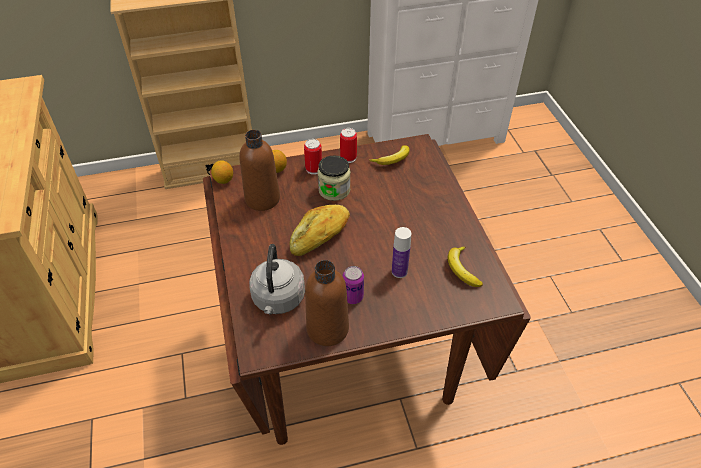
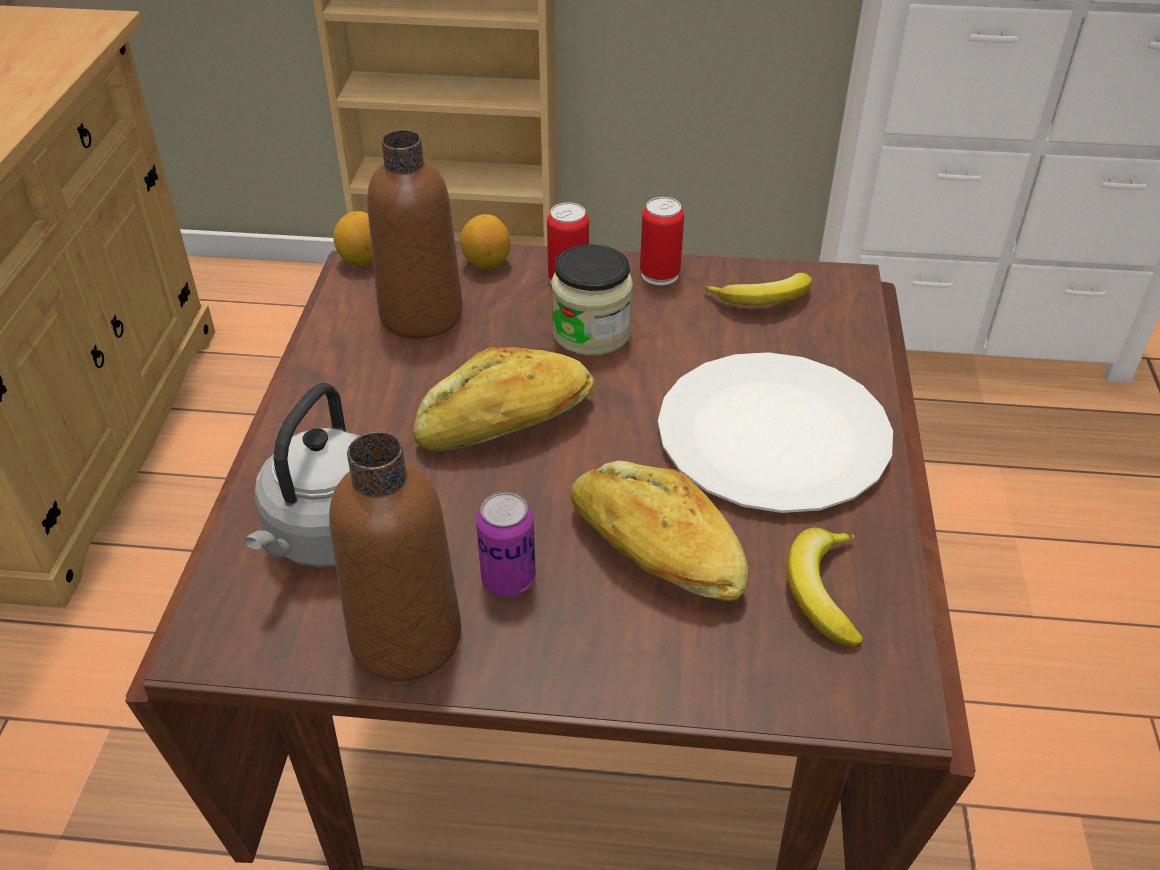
camera: 20 degrees right, 5 degrees down
bottle [392,227,411,278] -> bread [571,460,748,601]
none -> white plate [658,352,893,513]

